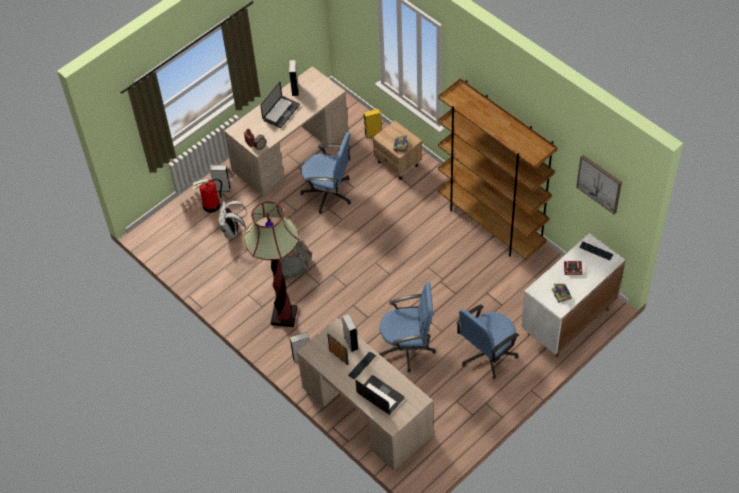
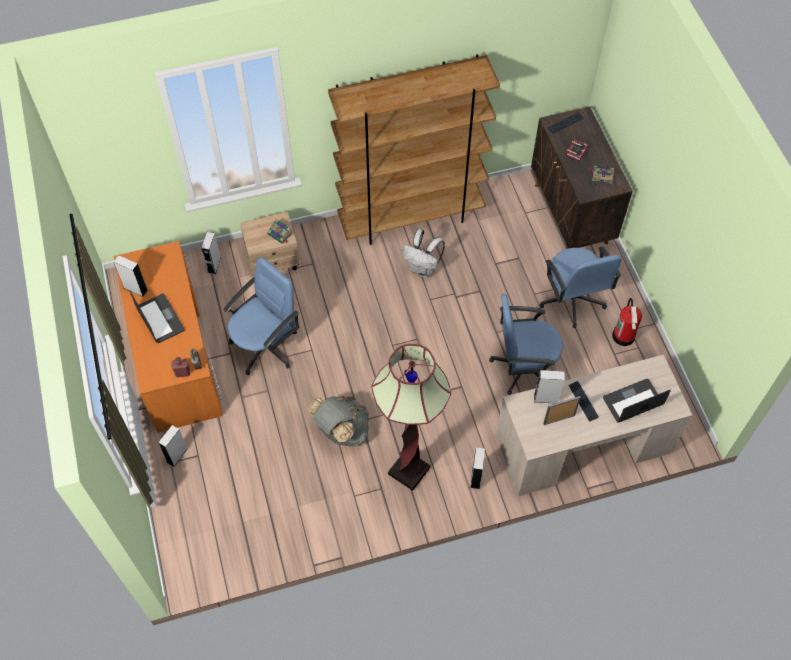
camera: 65 degrees left, 5 degrees up
fire extinguisher [192,179,222,213] -> fire extinguisher moved to [612,298,642,346]
white backpack [219,201,247,238] -> white backpack moved to [402,229,445,278]
beige desk [224,66,349,197] -> orange desk [114,241,223,433]
yellow speaker [364,108,381,139] -> grey speaker [201,232,221,274]
blue office chair [379,282,436,373] -> blue office chair turned 120 degrees counterclockwise [489,294,563,395]
white cabinet [521,233,626,357] -> brown cabinet [531,107,633,249]
picture [576,155,622,214] -> none

